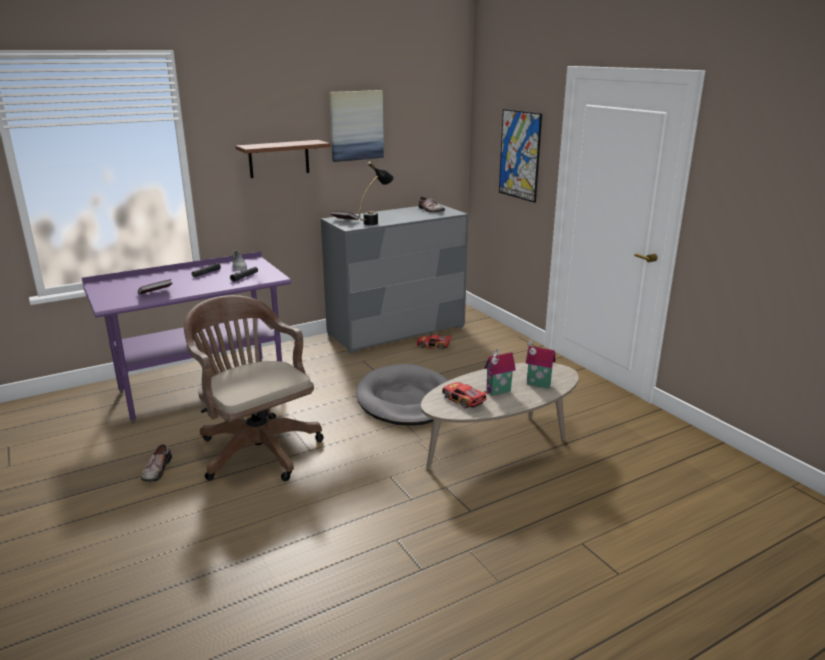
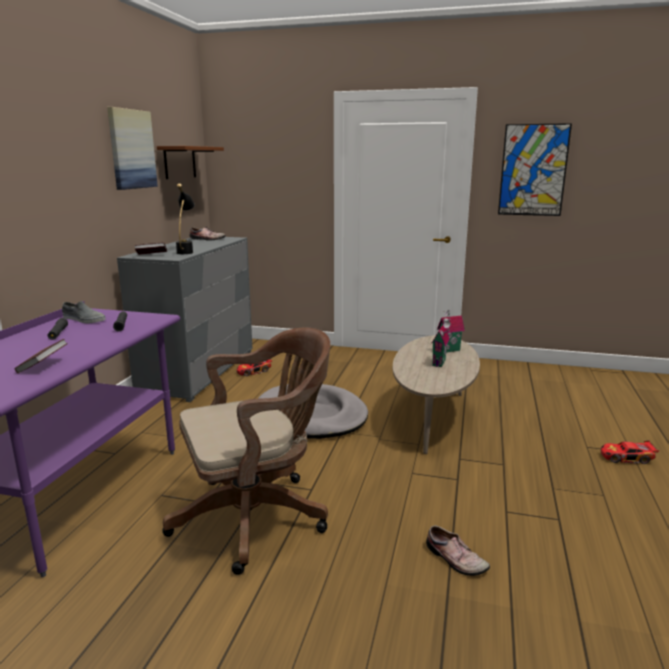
camera: 45 degrees left, 5 degrees down
shoe [141,444,172,482] -> shoe moved to [426,526,490,576]
brown office chair [184,295,324,481] -> brown office chair turned 150 degrees clockwise [162,327,330,575]
brown shelf [235,140,331,178] -> brown shelf moved to [157,146,224,179]
toy car [442,382,488,409] -> toy car moved to [601,441,659,464]
picture [499,109,542,203] -> picture moved to [498,123,572,216]

